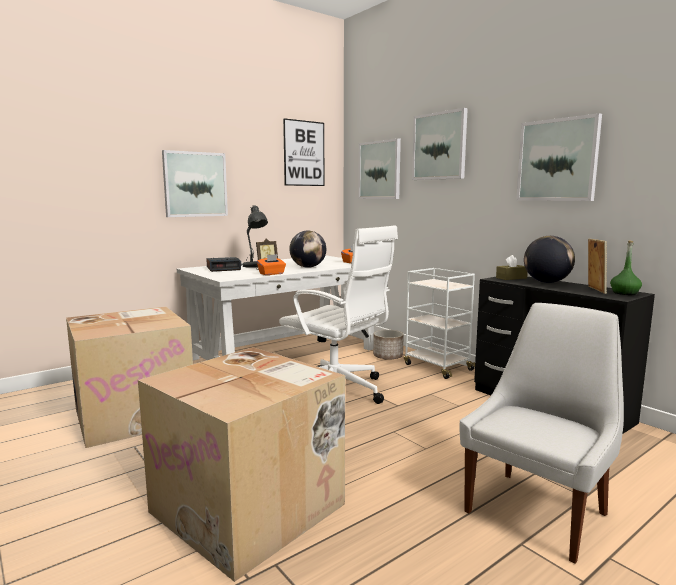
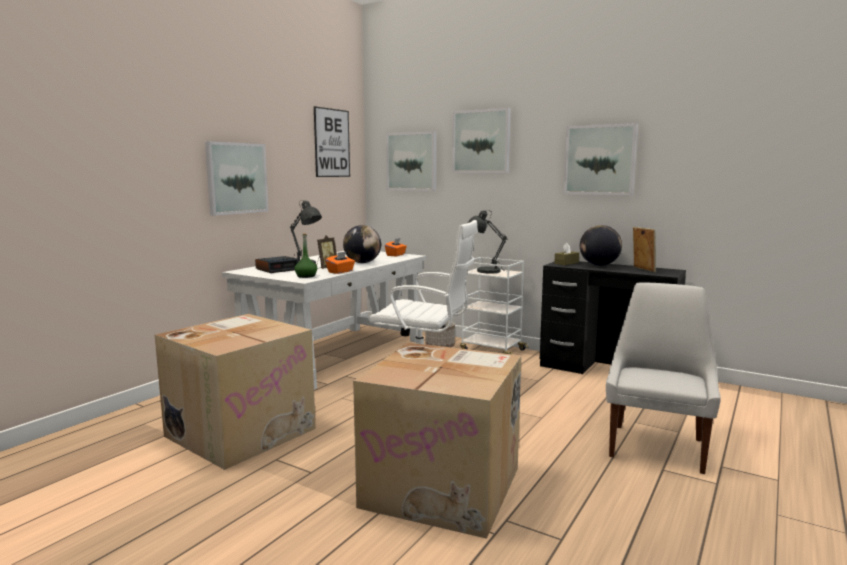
camera: 20 degrees left, 0 degrees up
green bottle [610,241,642,295] -> green bottle moved to [294,233,317,278]
none -> grey table lamp [468,210,507,274]

